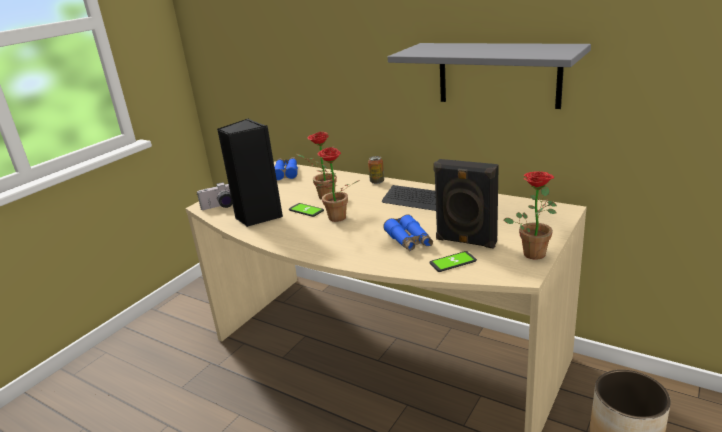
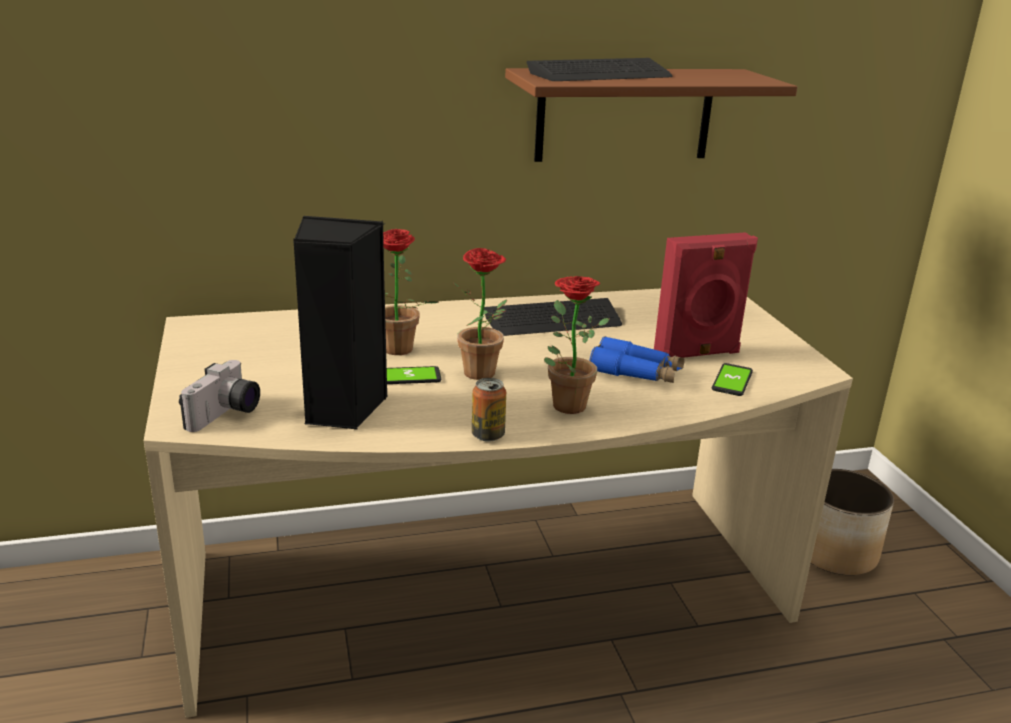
camera: 50 degrees left, 0 degrees up
blue binoculars [274,157,298,180] -> none
can [368,156,384,184] -> can moved to [472,378,506,442]
grey shelf [388,43,591,109] -> brown shelf [505,68,797,162]
black speaker [433,159,499,249] -> red speaker [654,232,758,358]
potted plant [504,171,557,260] -> potted plant moved to [544,276,610,414]
none -> keyboard [526,58,672,81]

